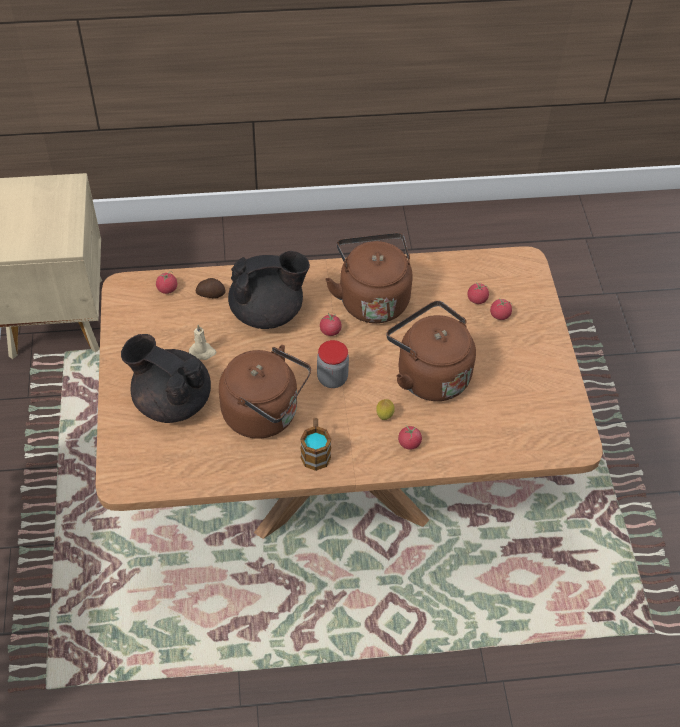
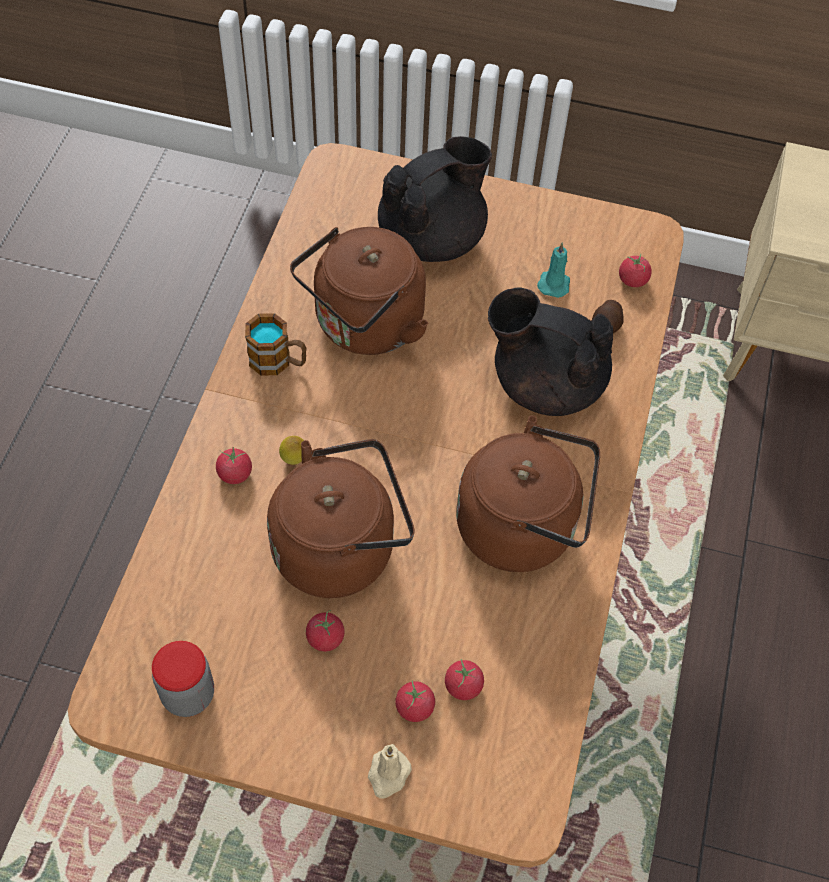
camera: 110 degrees right, 5 degrees up
beige candle [189,325,217,360] -> beige candle moved to [368,744,412,798]
black teapot [228,251,310,329] -> black teapot turned 105 degrees clockwise [488,288,613,416]
jar [317,340,349,388] -> jar moved to [152,641,214,717]
tomato [320,313,342,336] -> tomato moved to [306,610,345,652]
none -> turquoise candle [537,242,570,298]

